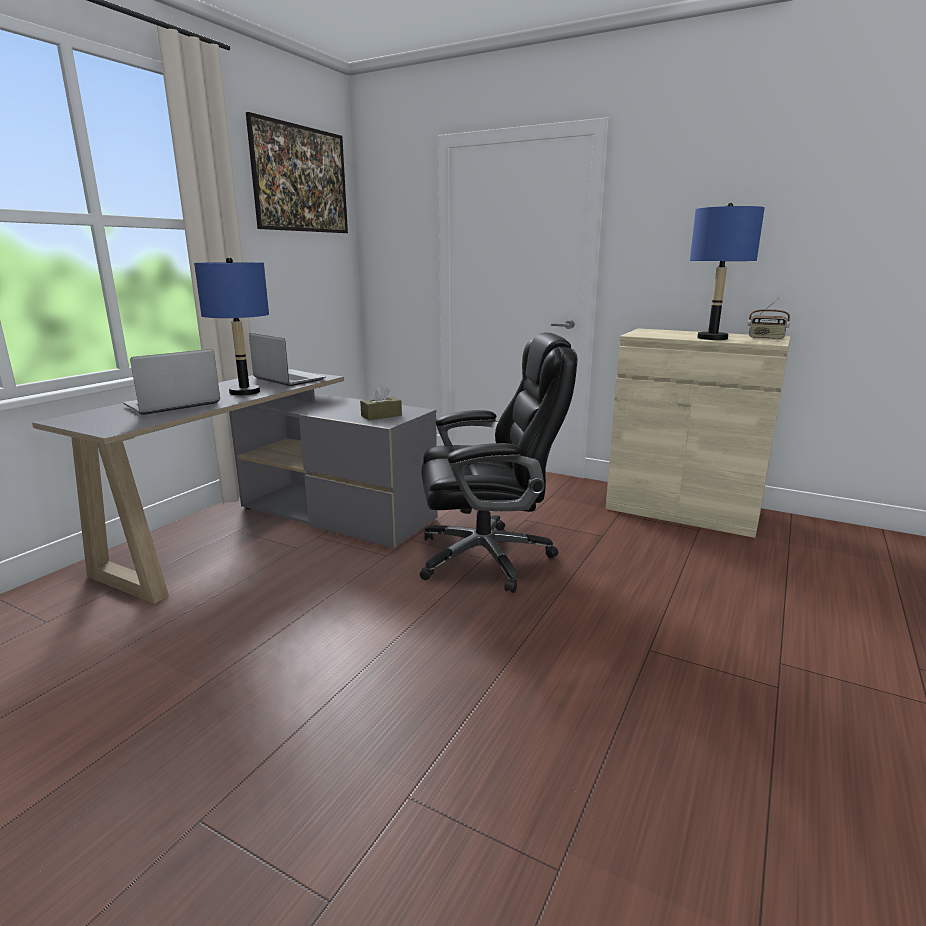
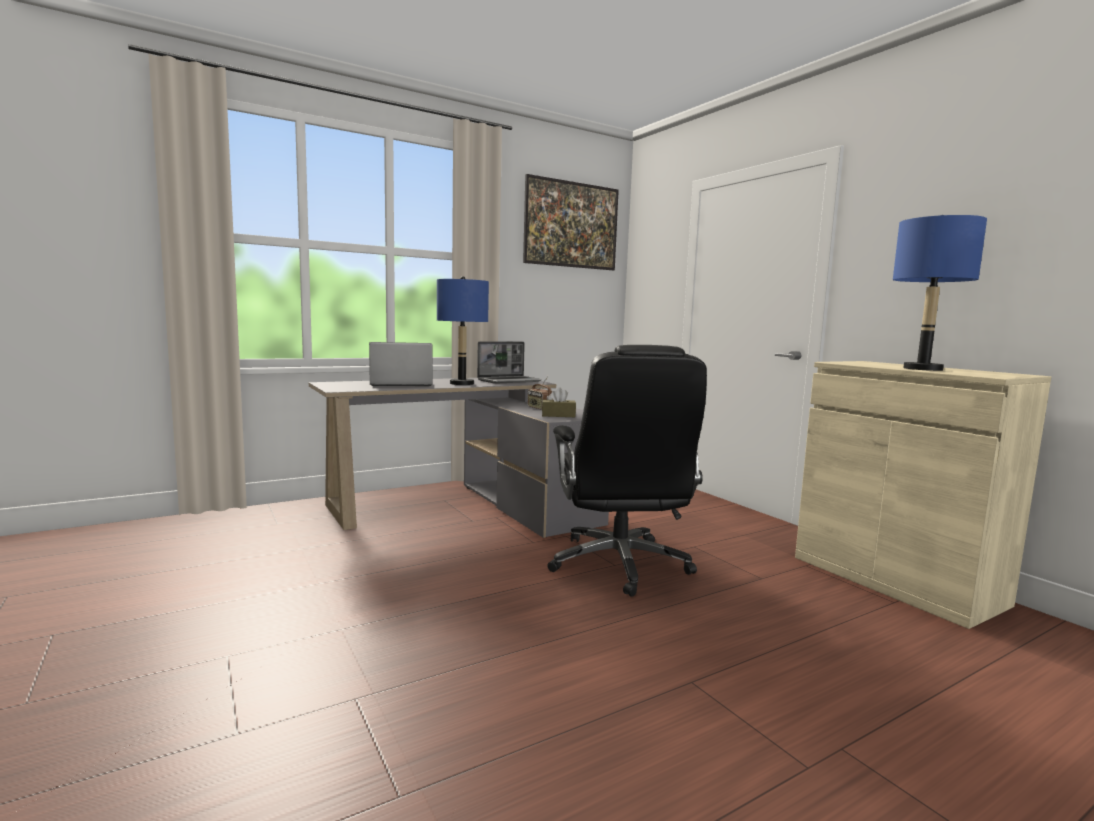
camera: 30 degrees right, 10 degrees down
laptop [249,333,326,386] -> laptop turned 75 degrees clockwise [477,341,542,384]
black office chair [420,332,577,593] -> black office chair turned 60 degrees clockwise [547,345,707,597]
radio [747,298,790,339] -> radio moved to [527,376,553,409]

